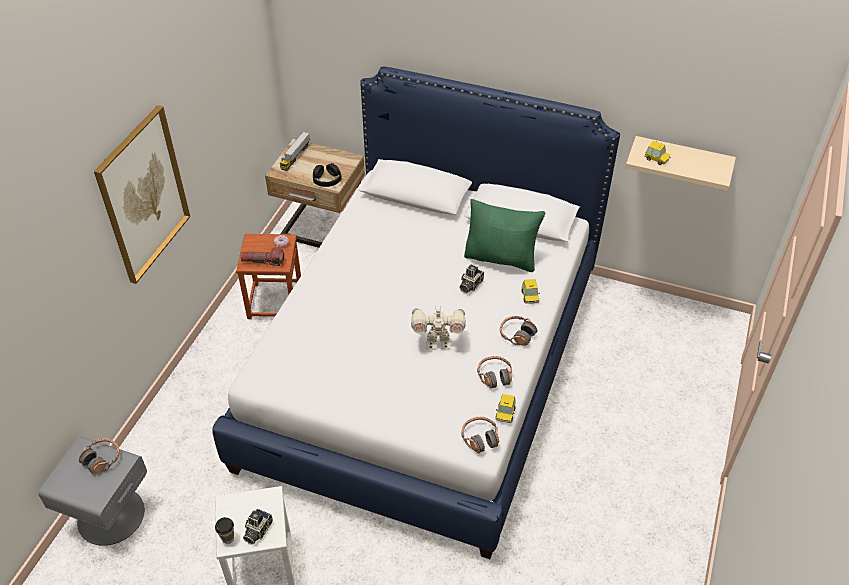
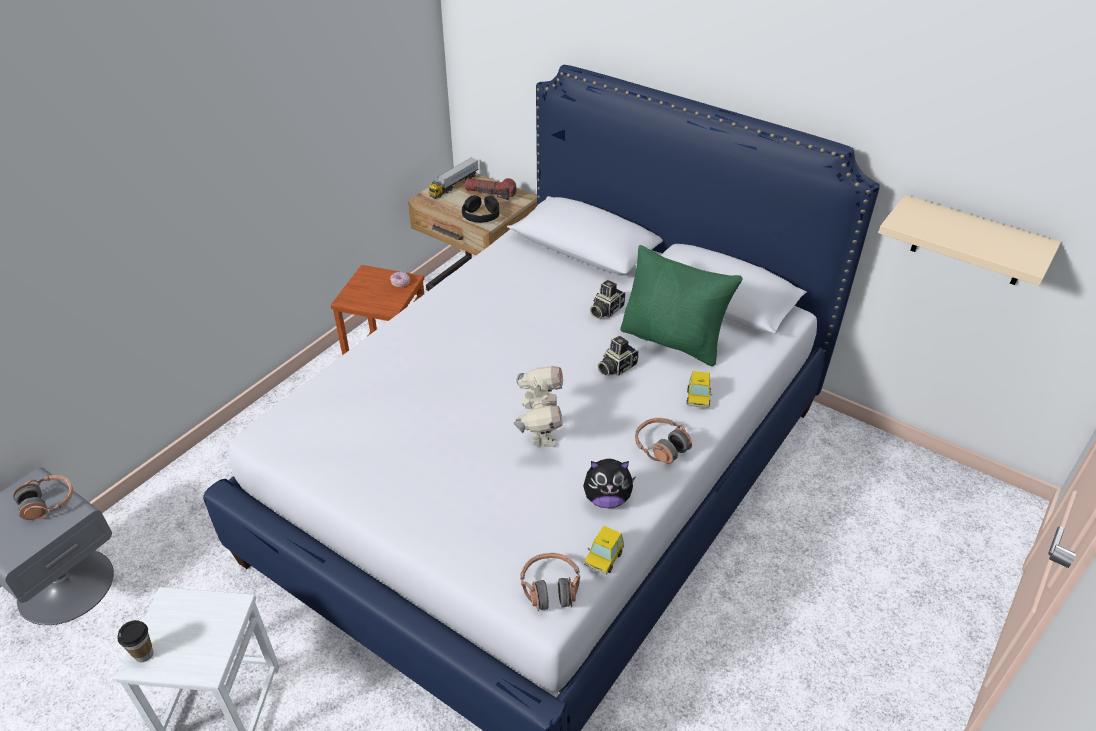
camera: 15 degrees right, 5 degrees down
picture [94,105,190,284] -> none
flashlight [240,247,285,266] -> flashlight moved to [465,178,517,200]
camera [243,509,273,545] -> camera moved to [590,280,625,319]
toy robot [411,306,466,350] -> toy robot turned 105 degrees counterclockwise [514,366,563,447]
headphones [477,356,512,389] -> plush toy [583,459,636,509]
toy car [644,141,671,165] -> none

